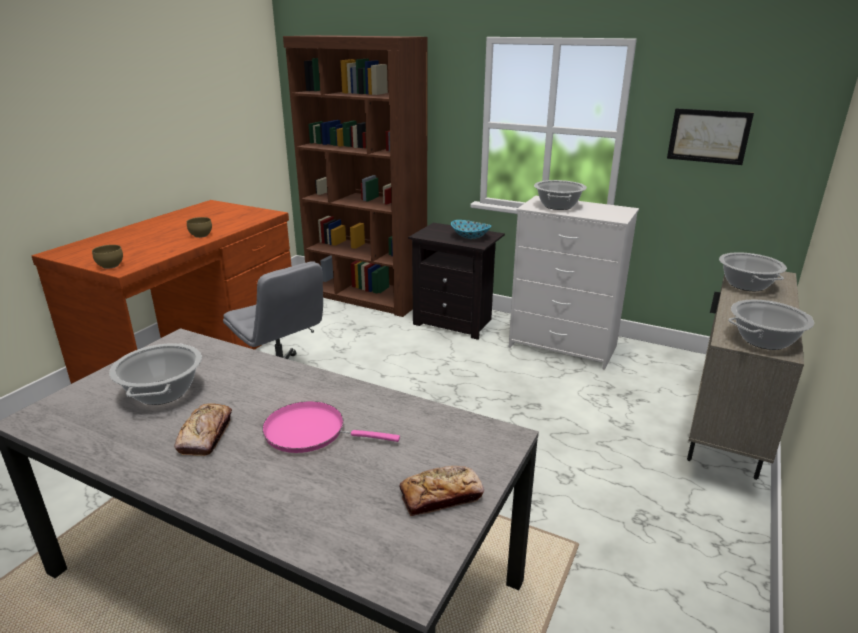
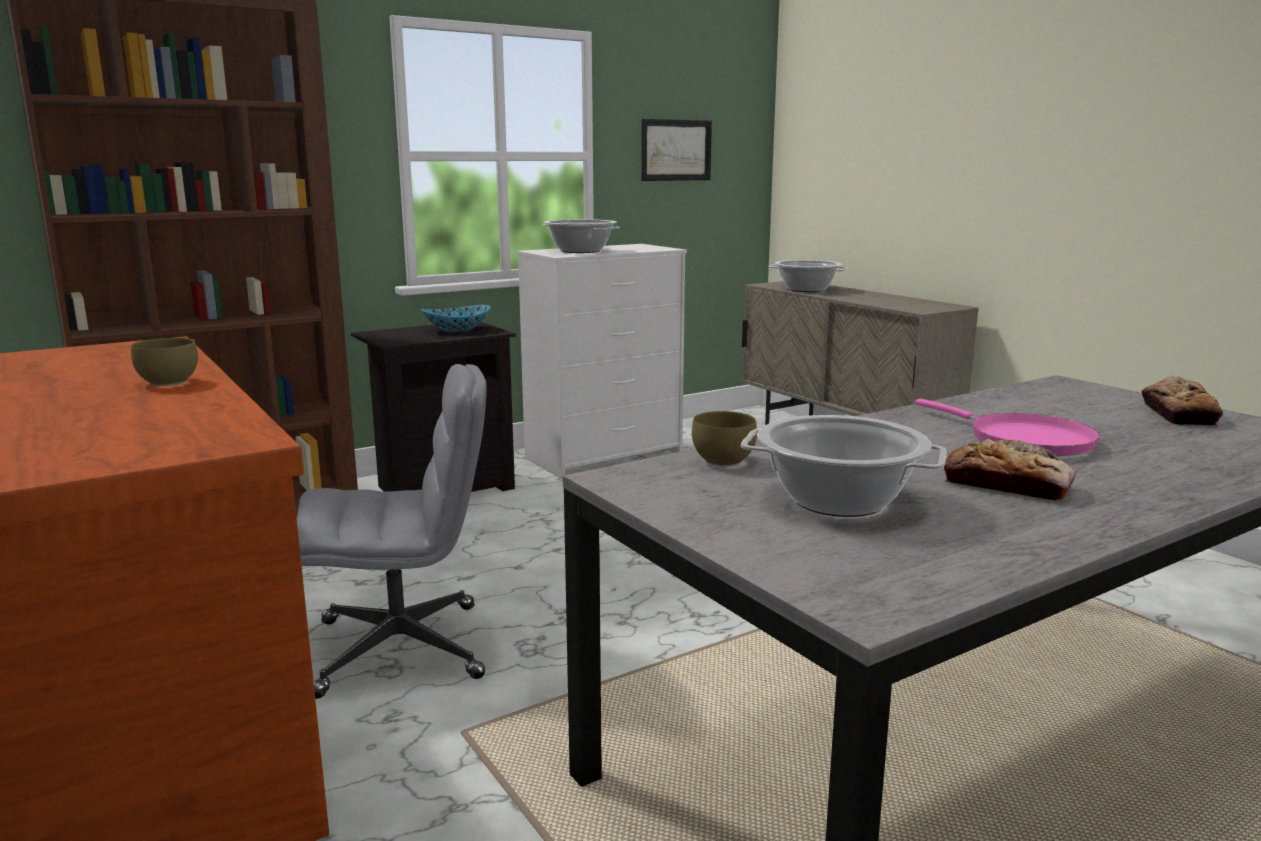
camera: 60 degrees left, 10 degrees down
brown bowl [92,245,123,269] -> brown bowl moved to [692,411,757,466]
pink frying pan [262,401,400,453] -> pink frying pan turned 75 degrees counterclockwise [915,399,1100,456]
cooking pot [728,299,814,350] -> none

